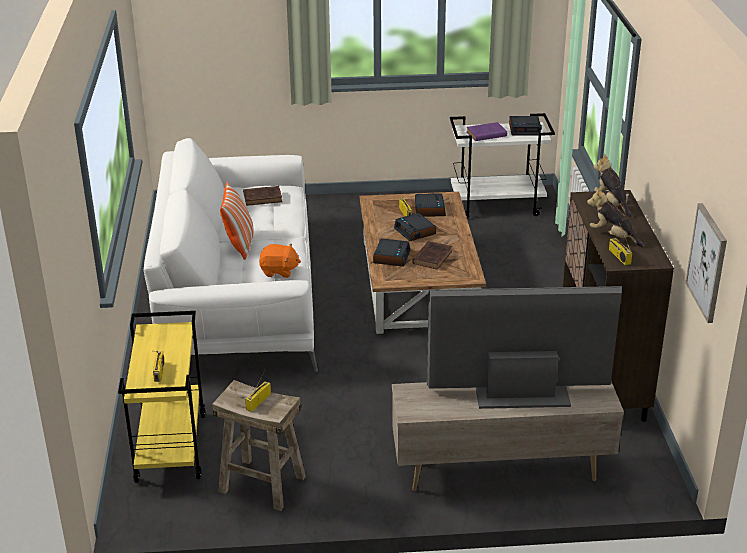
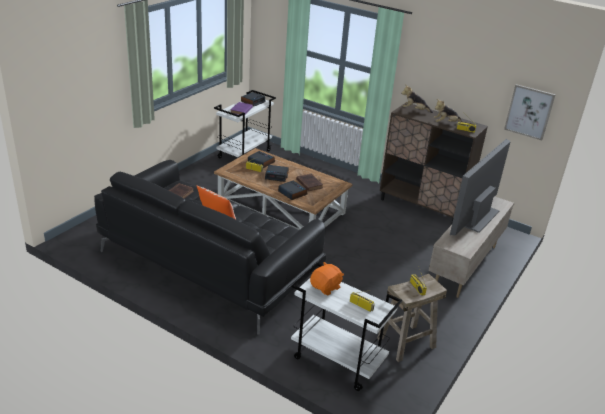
camera: 55 degrees left, 0 degrees up
yellow cart [118,311,206,483] -> white cart [291,263,402,391]
white sofa [144,138,318,372] -> black sofa [94,160,326,335]
orange plush toy [259,244,301,278] -> orange plush toy moved to [310,262,344,295]

